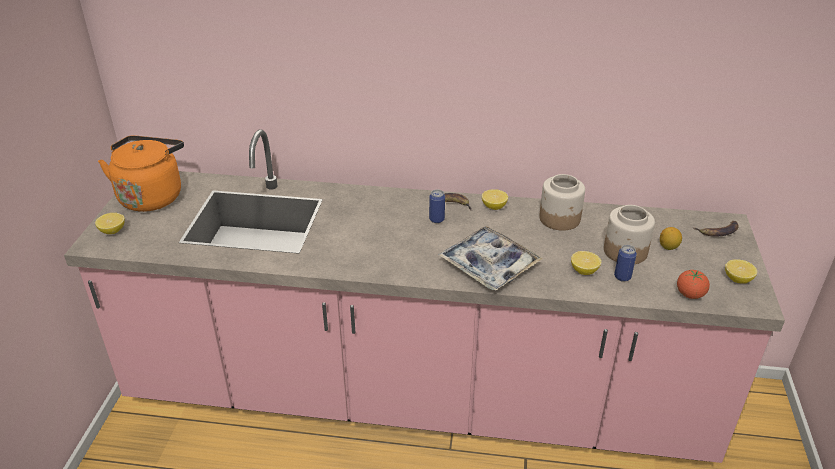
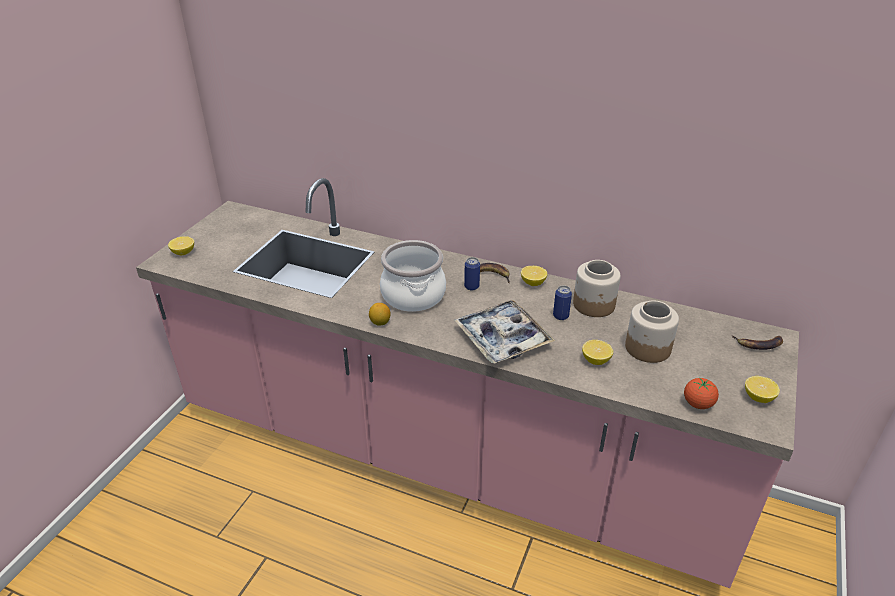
camera: 15 degrees right, 0 degrees up
orange kettle [98,135,184,212] -> none
can [614,245,637,282] -> can moved to [553,285,572,320]
lemon [660,227,682,250] -> lemon moved to [369,303,391,325]
none -> cooking pot [380,240,446,312]

